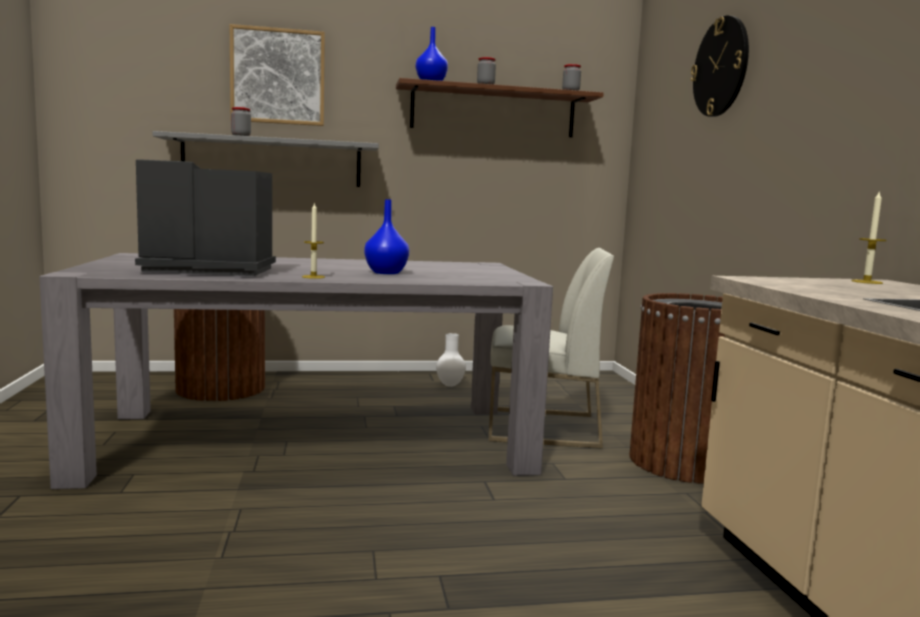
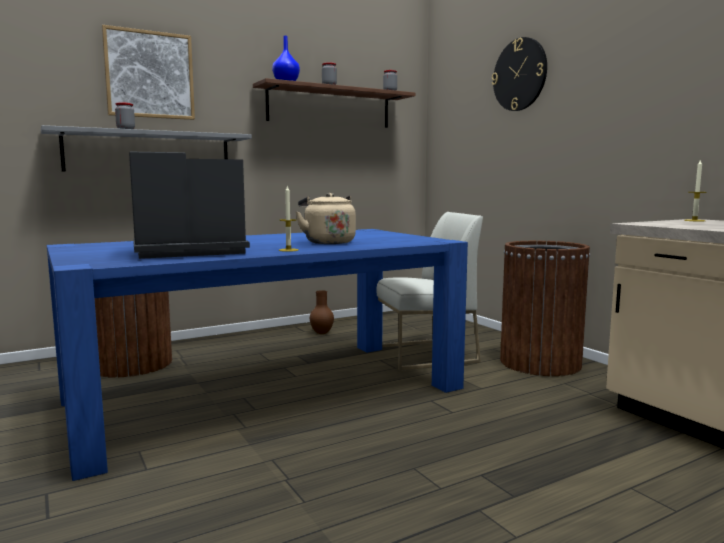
camera: 20 degrees left, 0 degrees up
grey dining table [39,253,553,489] -> blue dining table [47,229,468,481]
blue vase [364,199,409,274] -> beige kettle [296,193,356,244]
white vase [436,333,466,387] -> brown vase [310,290,334,334]

